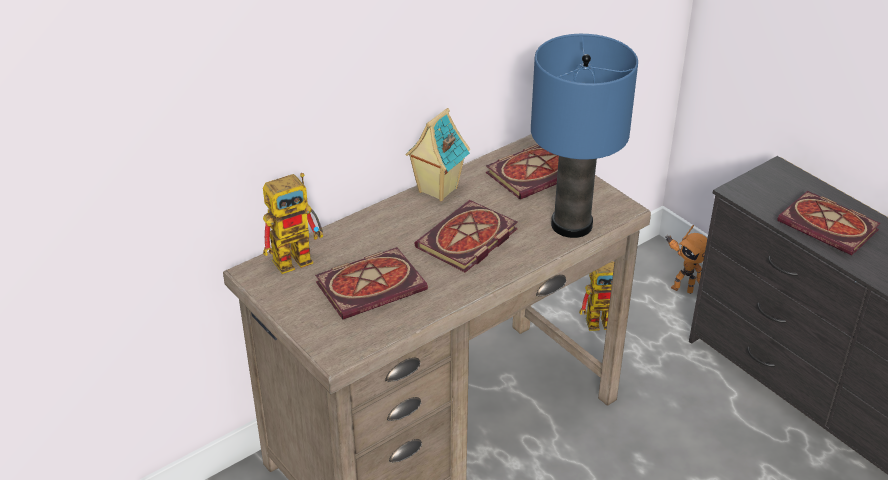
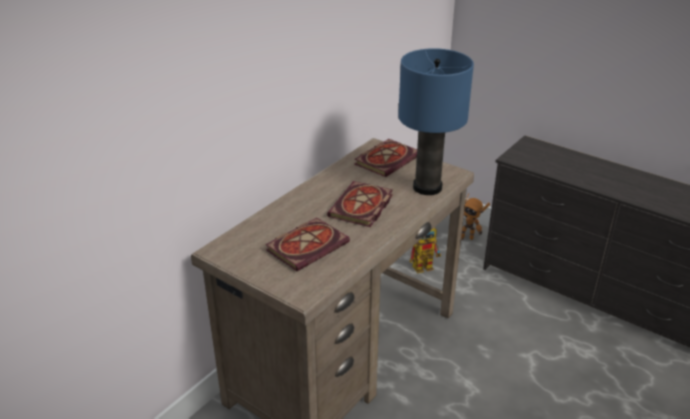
camera: 15 degrees left, 5 degrees down
toy robot [263,173,323,274] -> none
toy house [405,108,470,201] -> none
book [777,191,881,256] -> none

